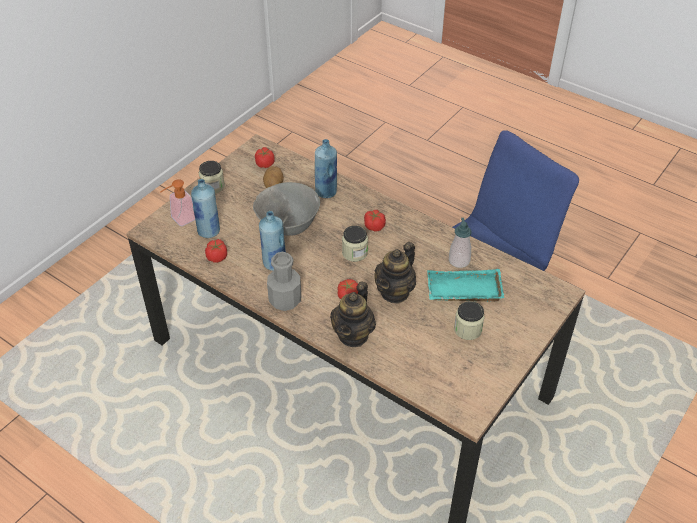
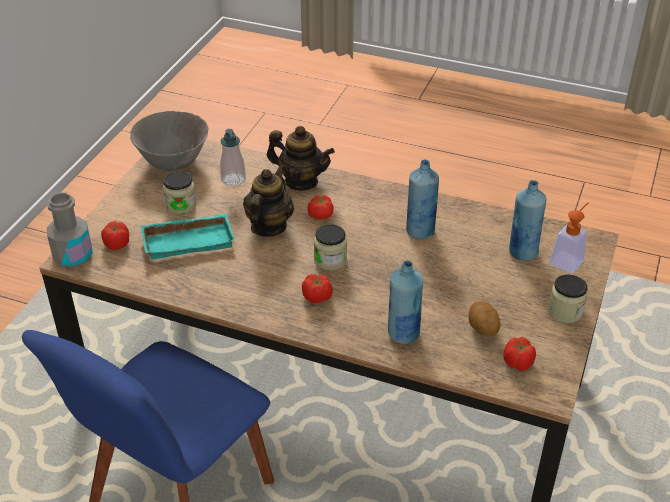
camera: 165 degrees right, 5 degrees down
tomato [205,239,227,263] -> tomato moved to [101,221,129,250]
grey bowl [253,182,320,236] -> grey bowl moved to [130,111,208,171]
grey bottle [267,252,301,311] -> grey bottle moved to [47,192,93,268]
teapot [330,281,376,347] -> teapot turned 105 degrees clockwise [267,126,335,190]
soap dispenser [449,218,472,268] -> soap dispenser moved to [220,129,246,186]

